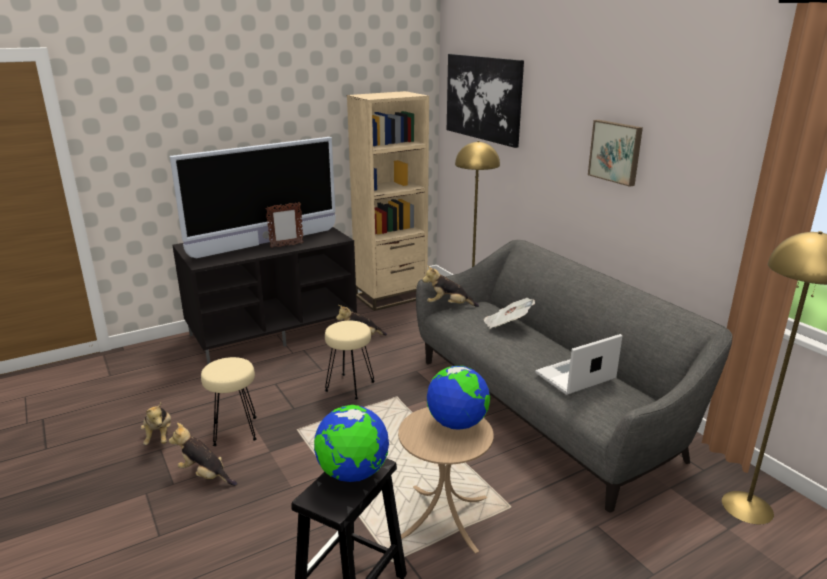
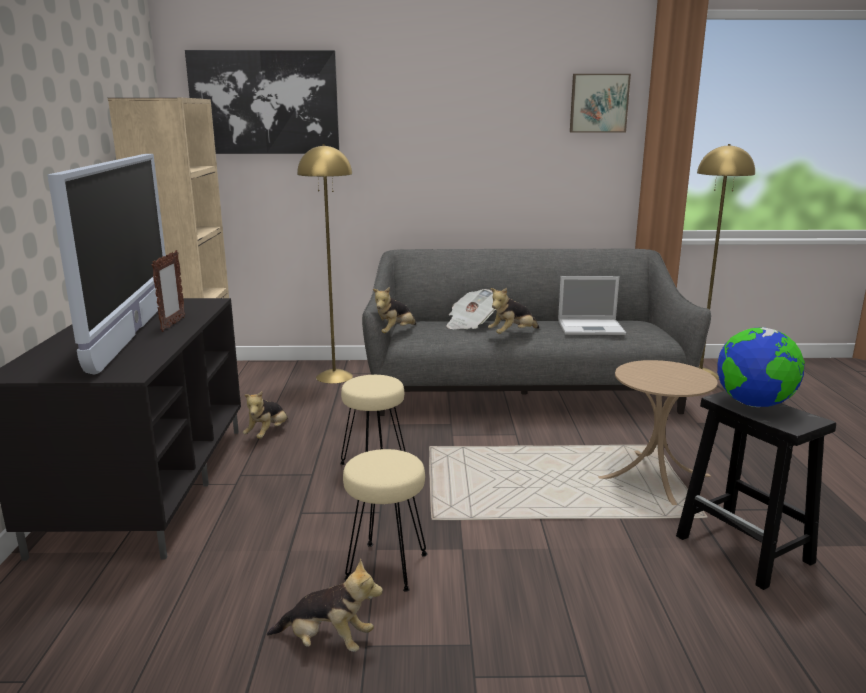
camera: 60 degrees left, 5 degrees down
plush toy [169,423,237,486] -> plush toy moved to [488,288,539,334]
globe [427,366,490,430] -> none
laptop [535,334,622,395] -> laptop turned 90 degrees counterclockwise [558,276,626,335]
picture [588,120,643,187] -> picture moved to [570,74,631,133]

